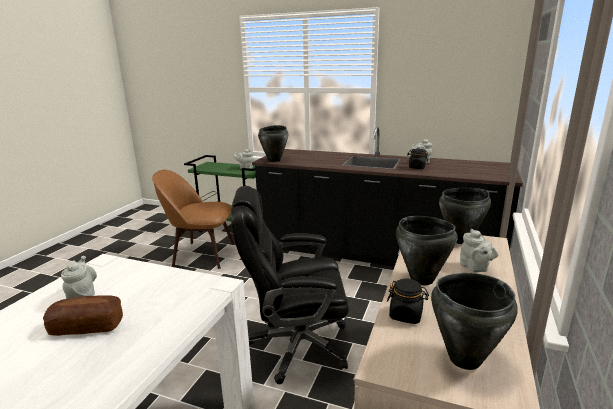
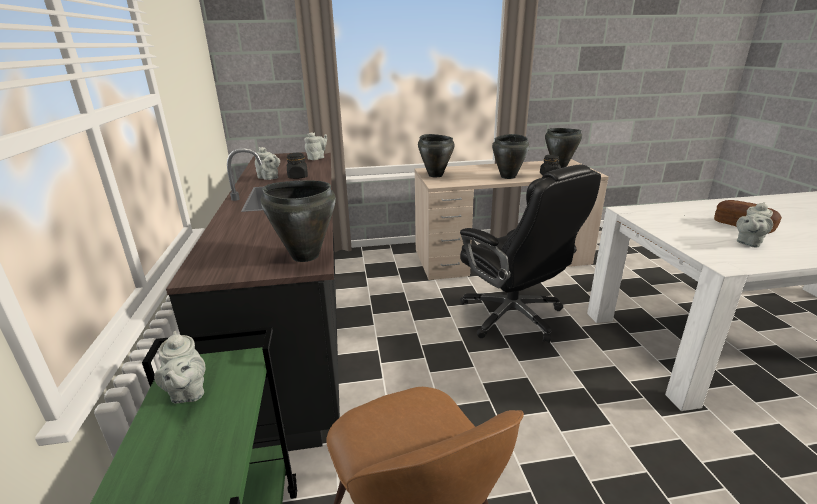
camera: 120 degrees left, 5 degrees up
grey teapot [460,229,498,272] -> grey teapot moved to [304,132,327,160]

